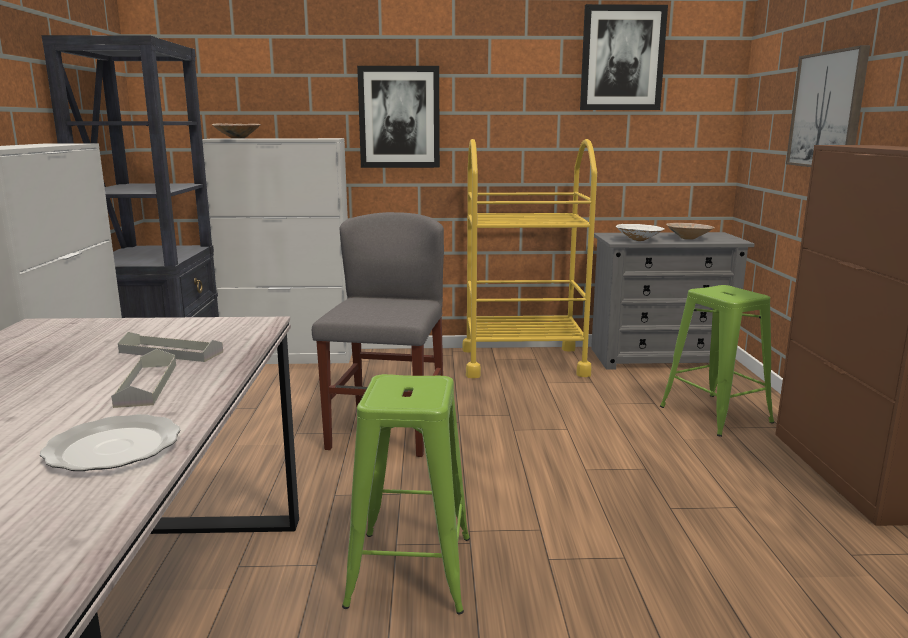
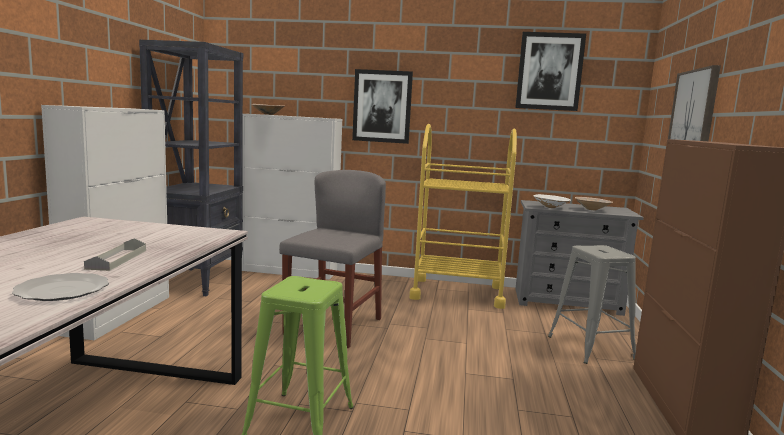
camera: 10 degrees right, 5 degrees down
grey tray [118,332,223,362] -> none
green stool [660,285,774,437] -> grey stool [548,245,636,364]

